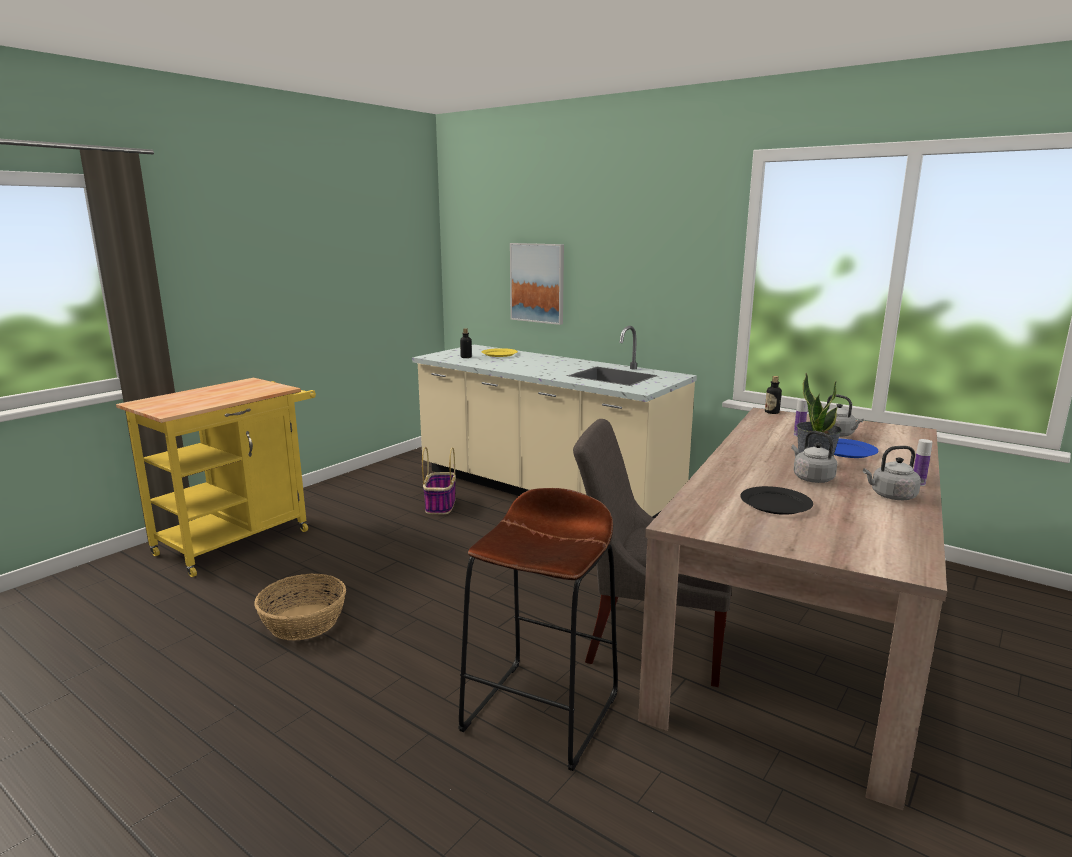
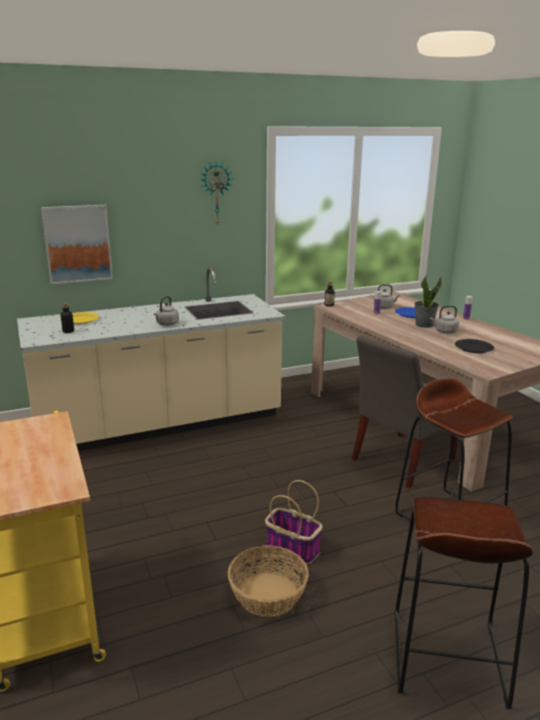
camera: 60 degrees left, 5 degrees up
basket [422,447,456,514] -> basket moved to [265,480,323,565]
grey kettle [863,446,921,500] -> grey kettle moved to [154,296,179,326]
none -> wall clock [200,161,233,226]
none -> brown stool [395,497,533,709]

